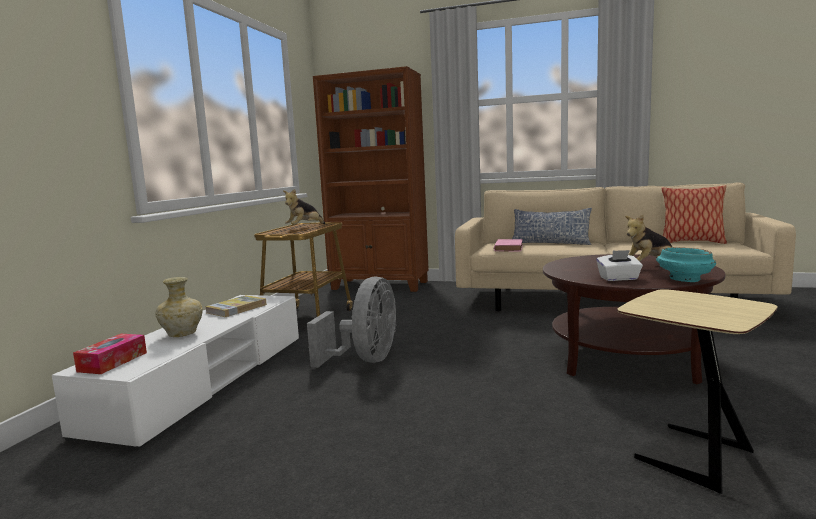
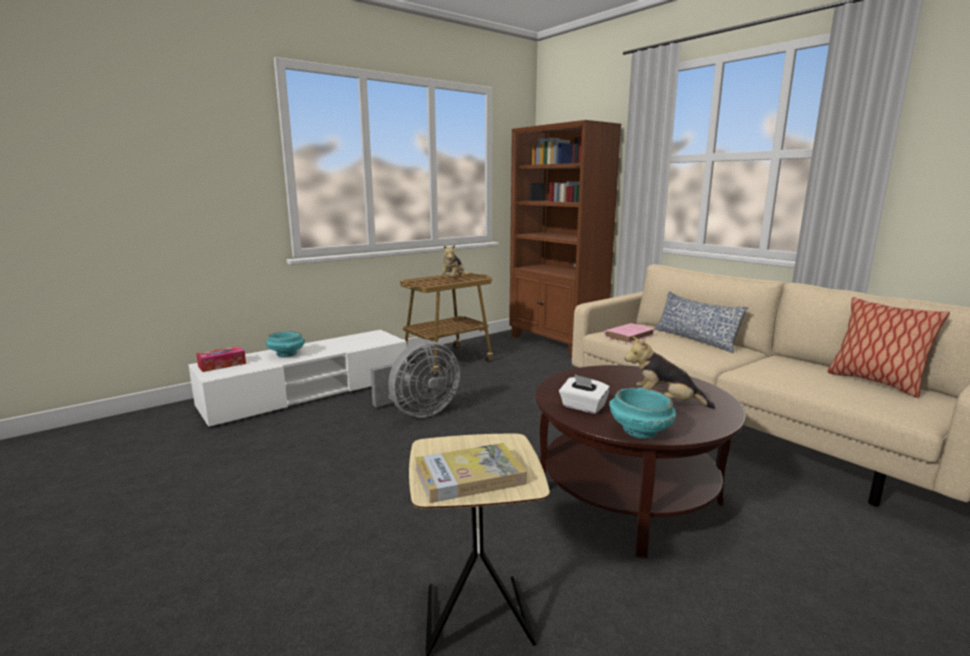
camera: 35 degrees right, 5 degrees up
beige vase [155,277,203,337] -> turquoise bowl [265,331,305,357]
book [205,295,267,317] -> book moved to [415,443,527,503]
plush toy [283,189,325,225] -> plush toy turned 60 degrees counterclockwise [440,245,464,277]

